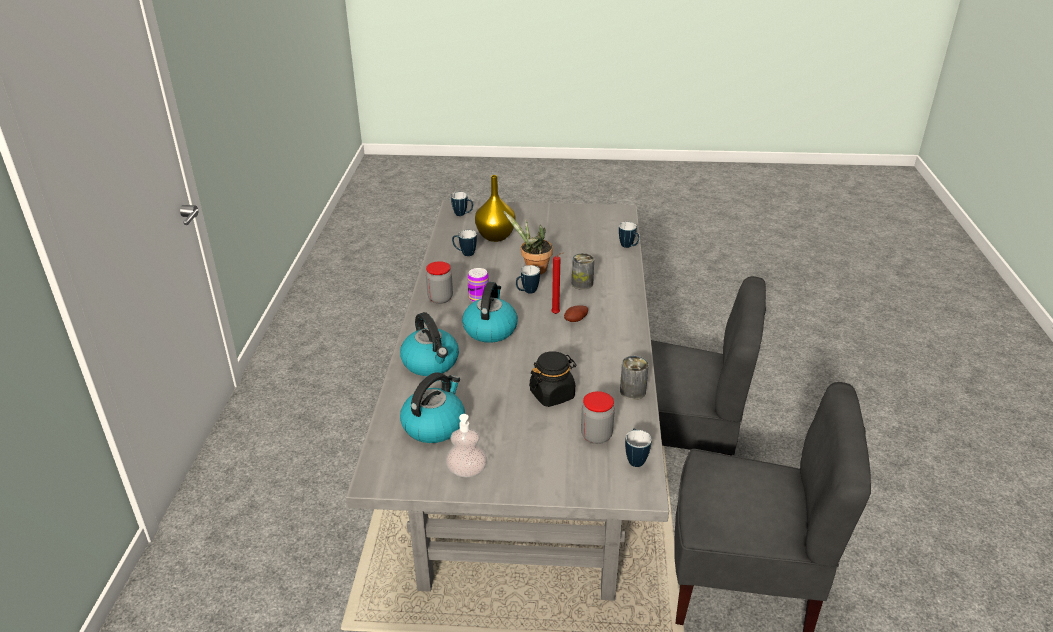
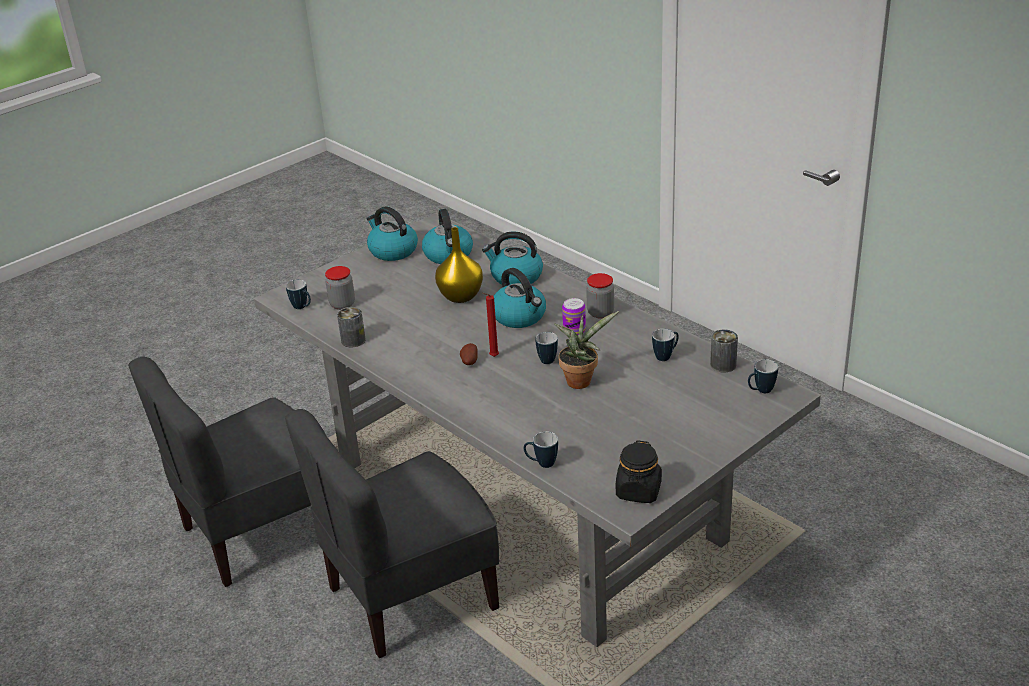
camera: 135 degrees right, 0 degrees up
soap dispenser [446,414,487,477] -> kettle [366,206,418,261]
yellow vase [475,175,516,242] -> yellow vase moved to [435,227,483,303]
black jar [529,351,577,407] -> black jar moved to [616,440,662,503]
can [572,253,594,290] -> can moved to [710,329,738,373]

